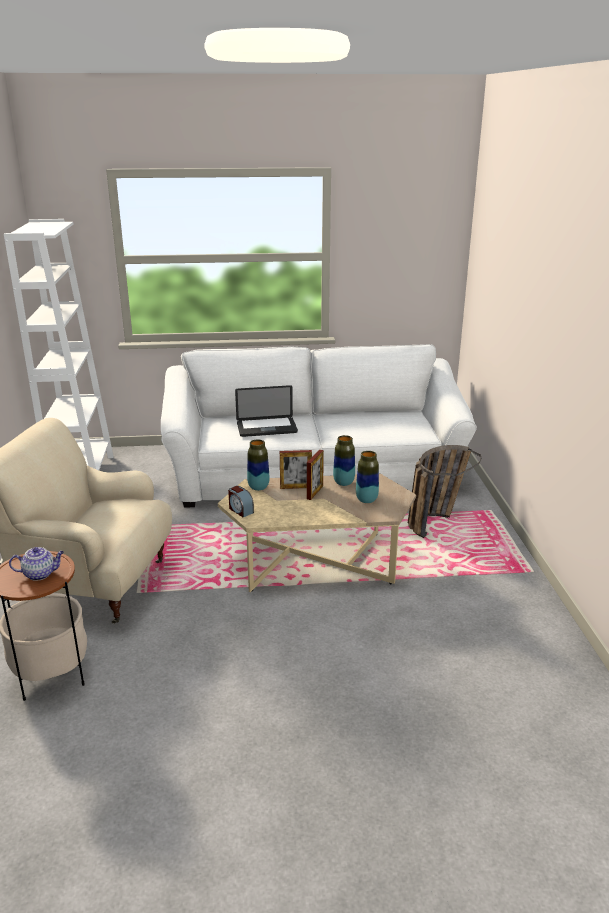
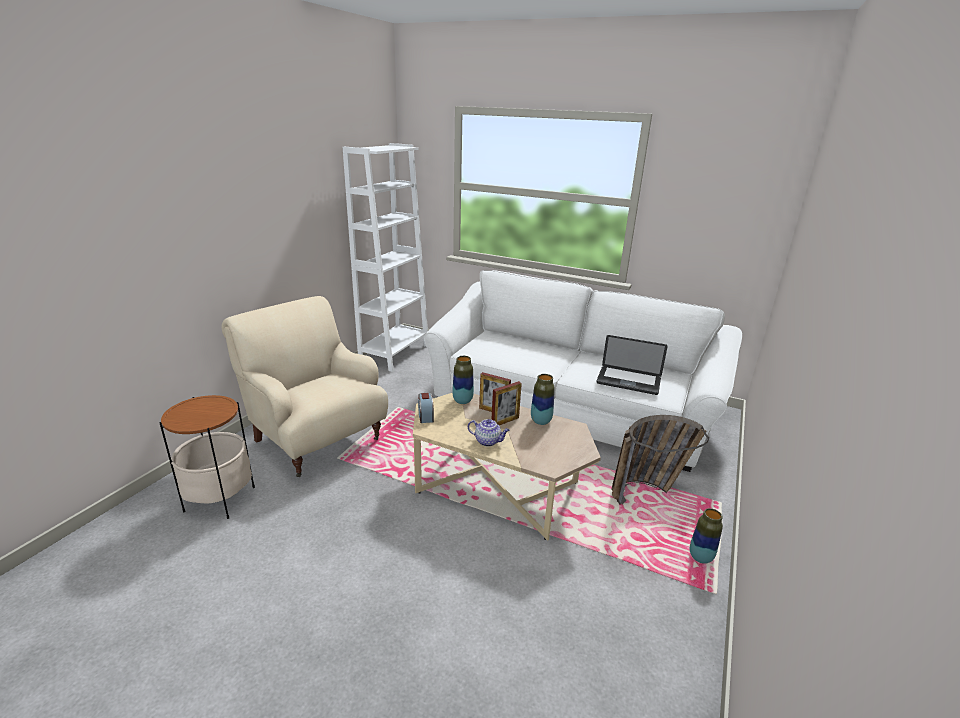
camera: 30 degrees right, 0 degrees up
teapot [9,547,64,581] -> teapot moved to [468,419,509,446]
laptop [235,385,298,437] -> laptop moved to [597,335,668,395]
vase [356,451,379,503] -> vase moved to [690,508,723,564]

